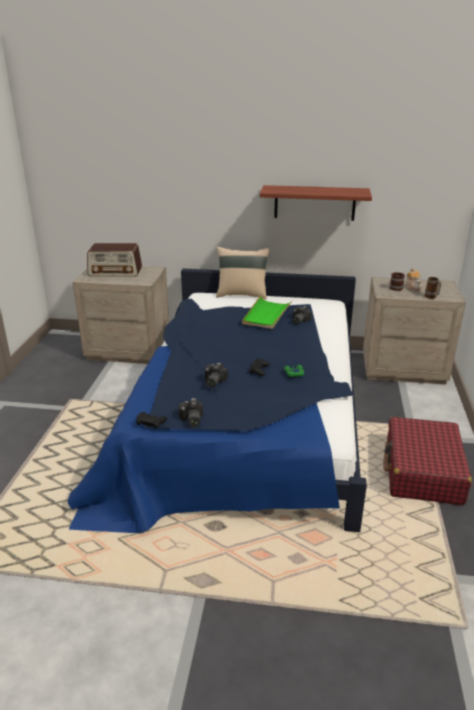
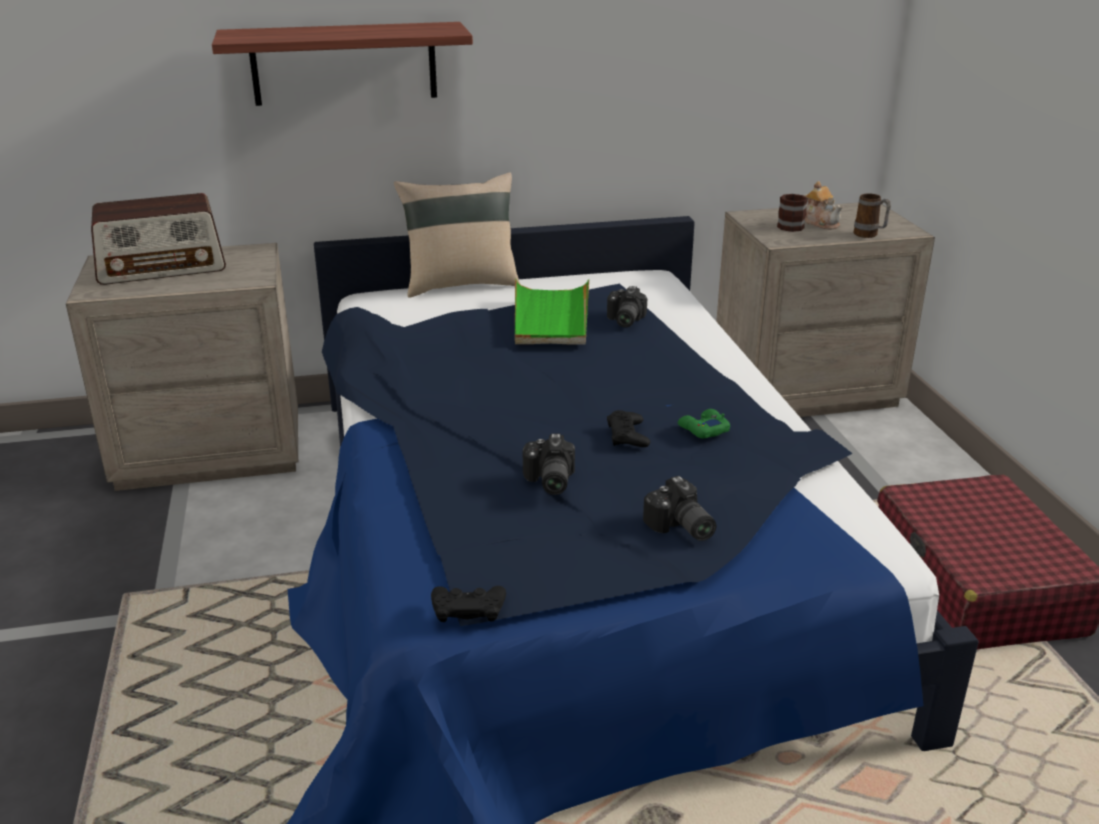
camera: 20 degrees left, 0 degrees up
camera [179,398,203,427] -> camera moved to [643,476,716,541]
shelf [260,185,372,221] -> shelf moved to [212,22,473,106]

